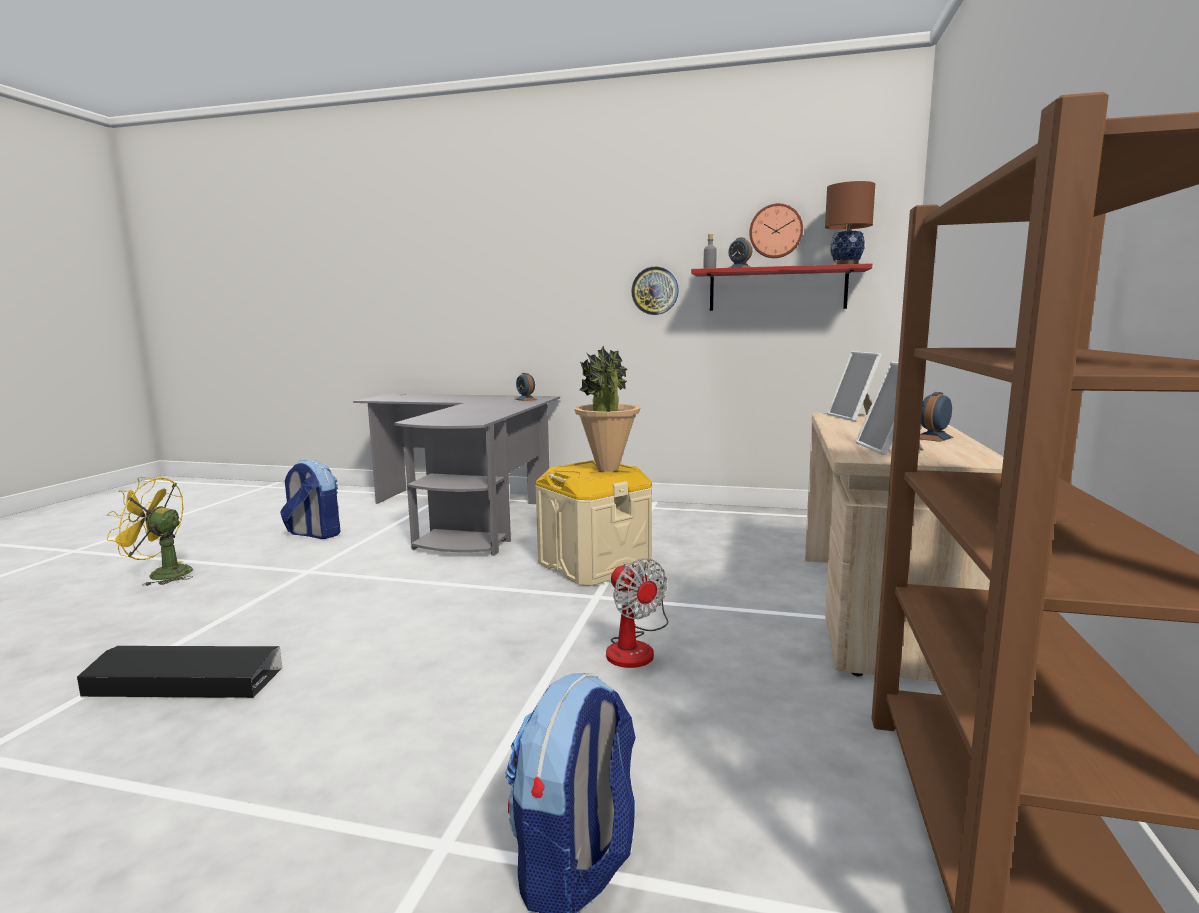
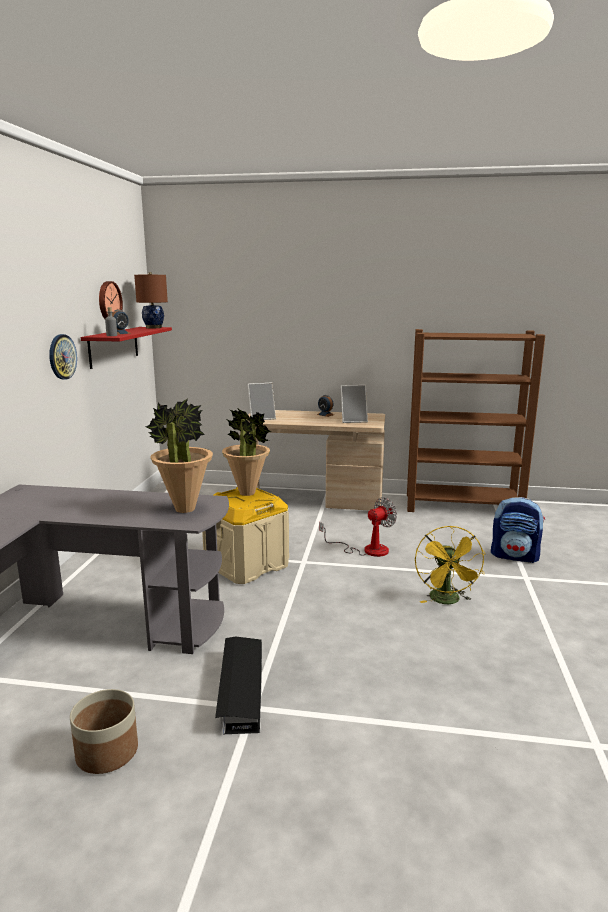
camera: 95 degrees left, 5 degrees up
black storage box [77,646,282,698] -> black storage box moved to [215,636,262,734]
yellow fan [106,477,193,586] -> yellow fan moved to [415,526,486,604]
backpack [280,460,340,539] -> planter [70,689,138,774]
alarm clock [515,373,537,401] -> none
none -> potted plant [146,398,213,513]

